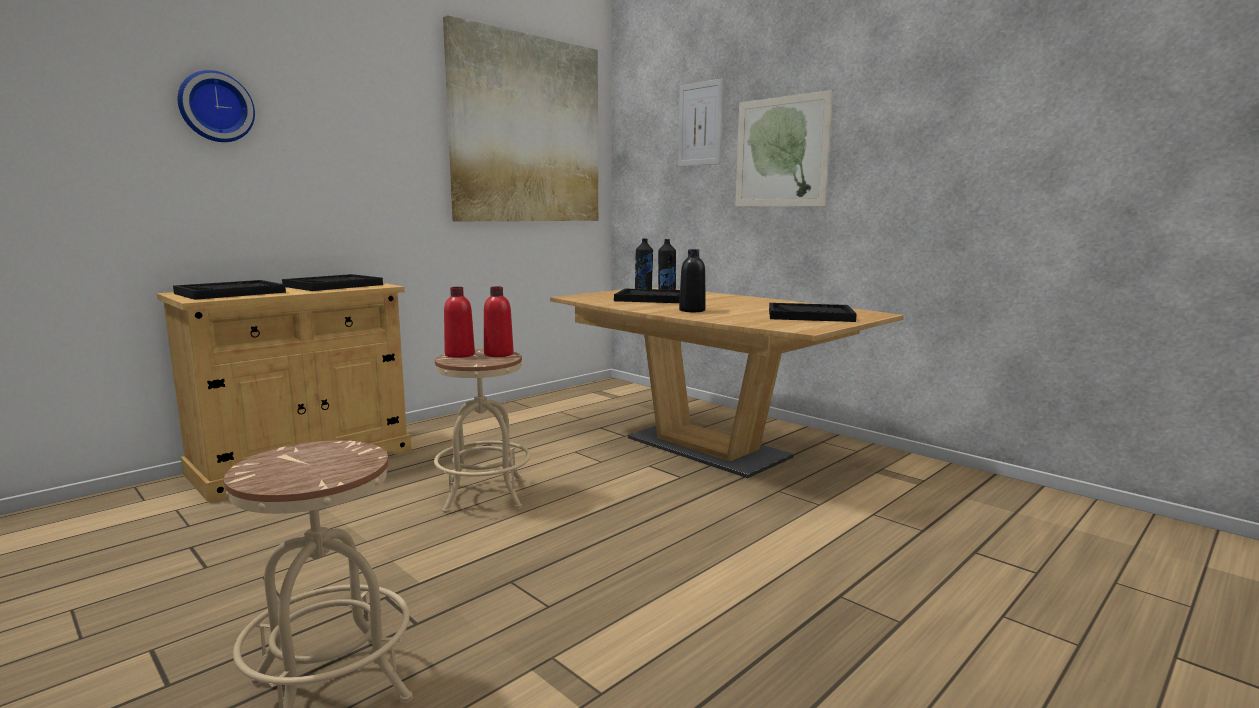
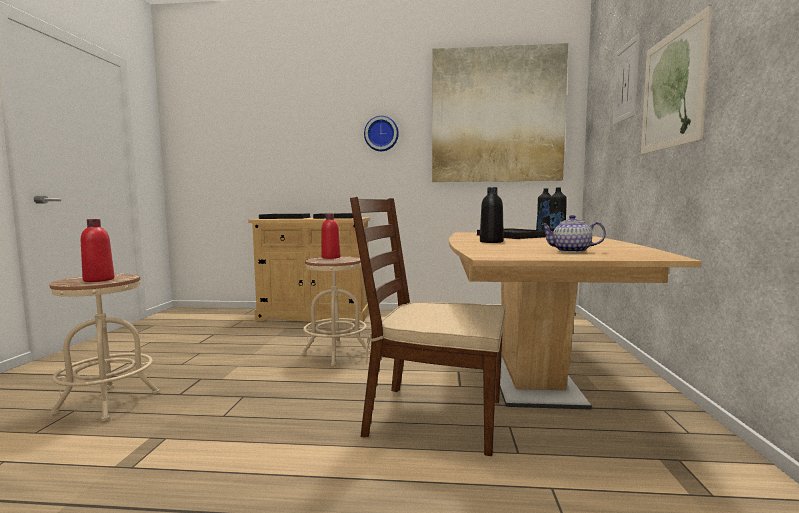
camera: 50 degrees right, 5 degrees down
wall clock [177,70,255,142] -> wall clock moved to [364,116,399,151]
red bottle [484,286,514,357] -> red bottle moved to [81,219,115,282]
black tray [769,303,857,322] -> teapot [541,215,606,253]
none -> brown chair [350,197,505,456]

